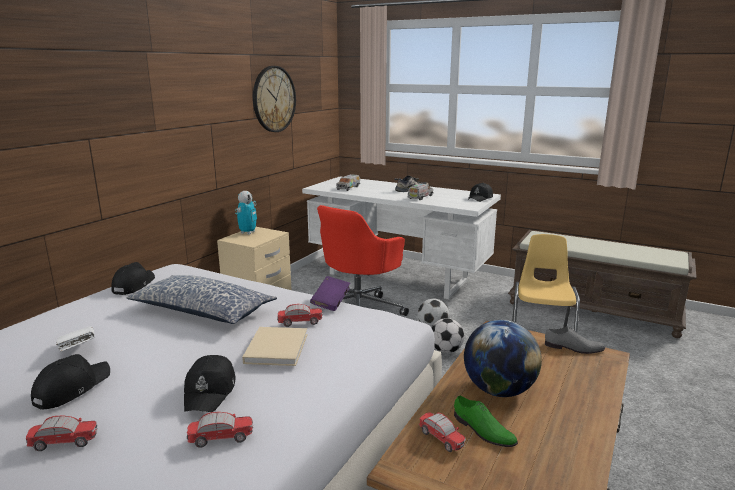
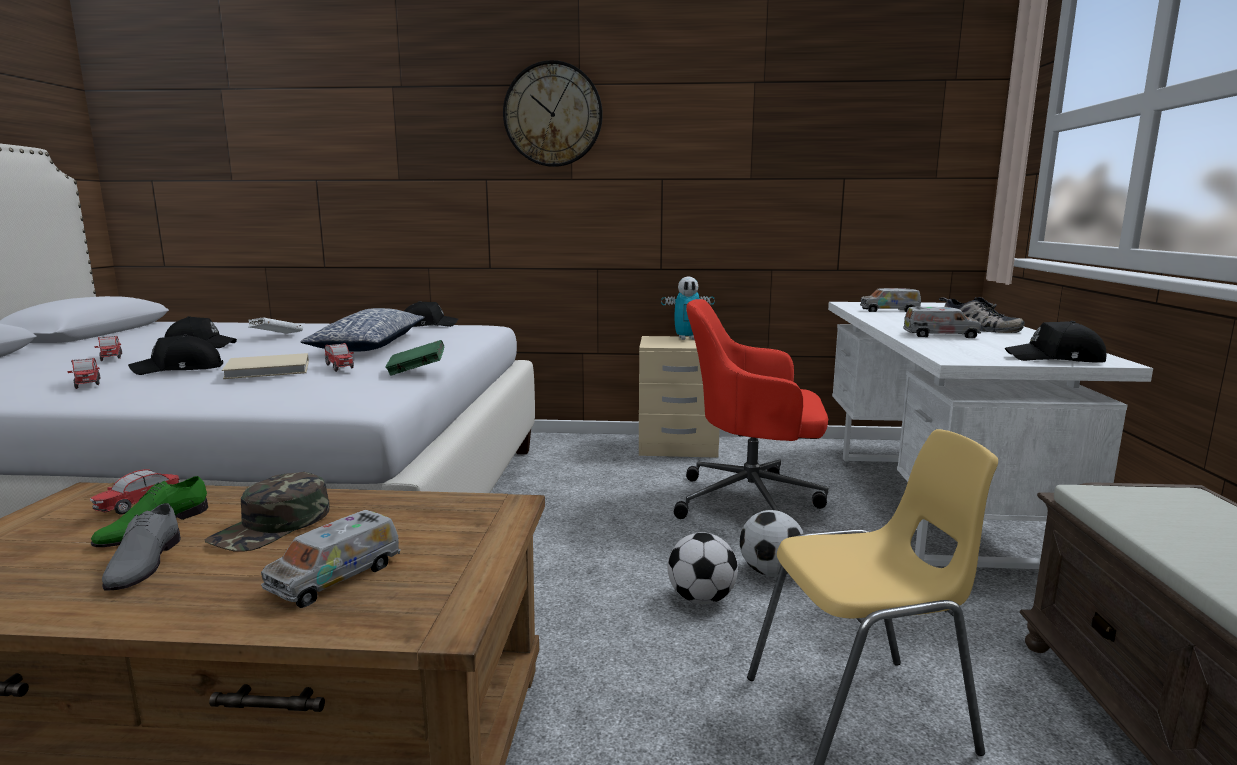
camera: 65 degrees right, 5 degrees down
wall clock [253,66,296,132] -> wall clock moved to [503,60,603,167]
purple book [310,276,350,311] -> green book [385,340,445,376]
globe [464,320,542,397] -> green cap [204,472,330,552]
grey shoe [545,327,605,354] -> grey shoe moved to [102,503,181,590]
none -> toy truck [261,510,400,608]

